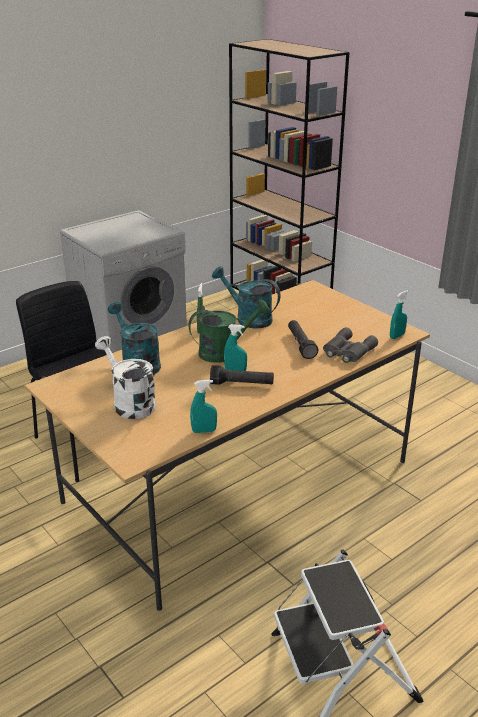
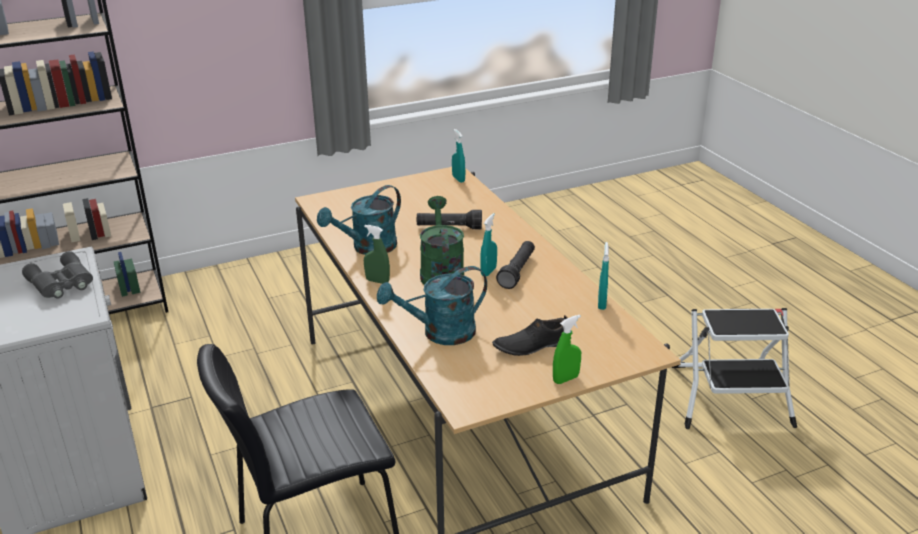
camera: 75 degrees left, 0 degrees up
white watering can [95,336,156,419] -> black shoe [492,315,568,356]
grey binoculars [323,327,378,363] -> grey binoculars moved to [22,251,93,299]
none -> green spray bottle [553,315,581,384]

